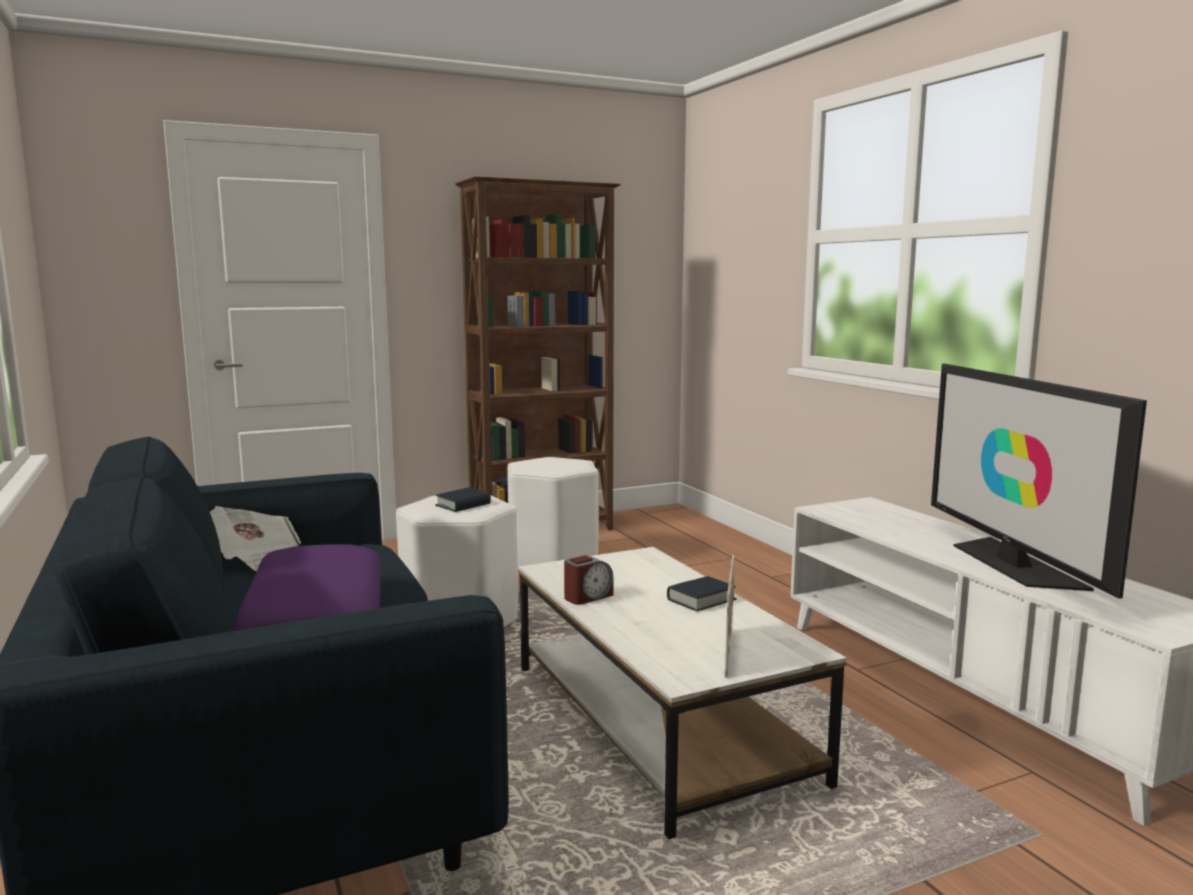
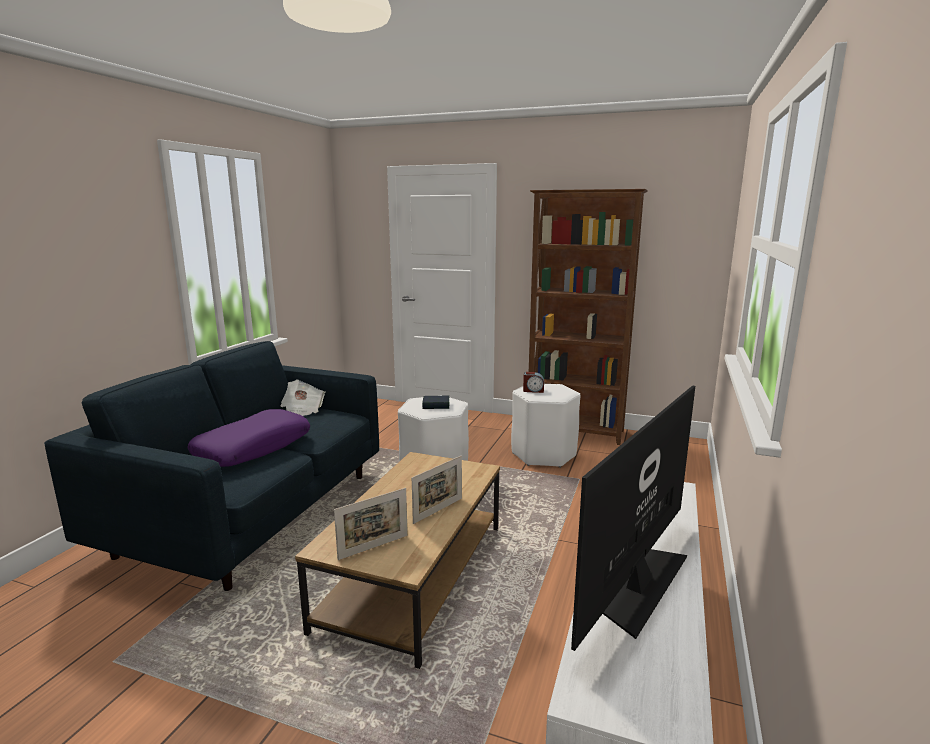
camera: 45 degrees right, 5 degrees up
white coffee table [519,547,847,839] -> brown coffee table [295,452,500,669]
alarm clock [564,555,613,605] -> alarm clock moved to [523,372,544,393]
book [667,576,737,611] -> picture frame [412,456,462,524]

